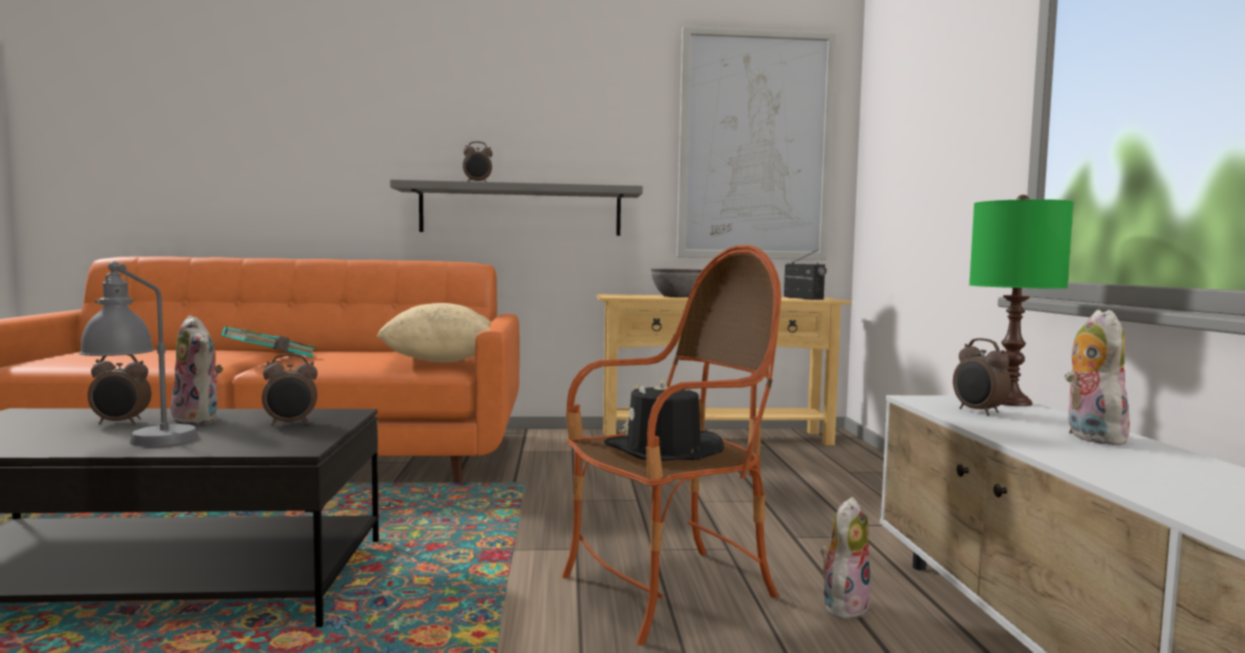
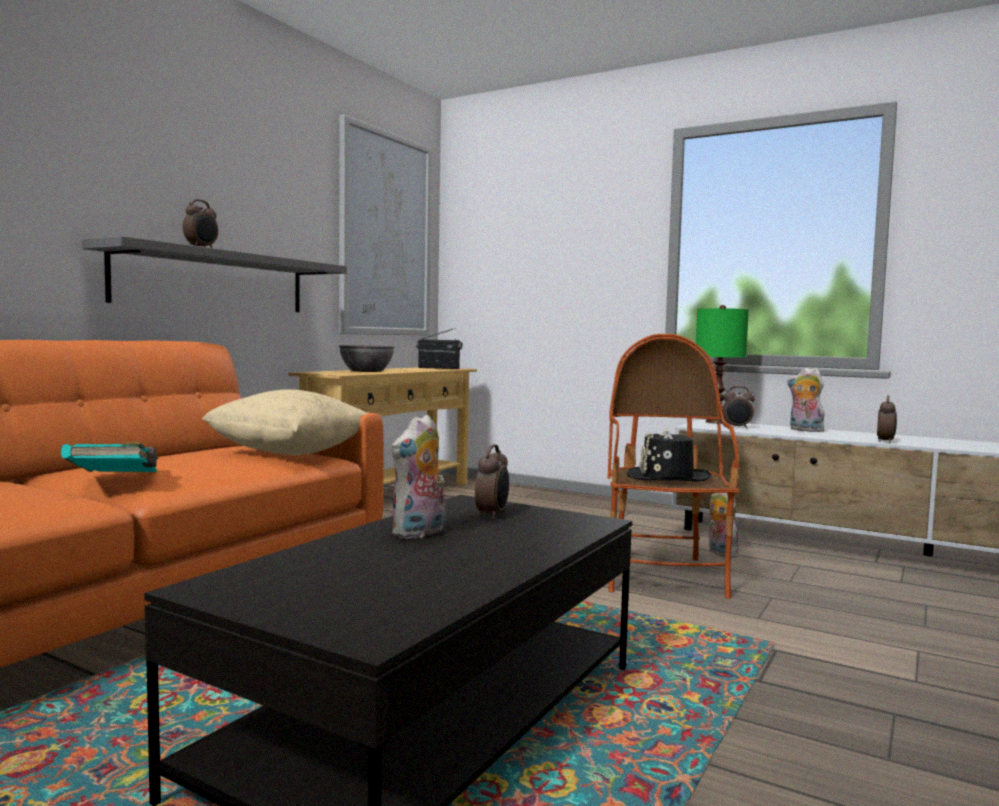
camera: 55 degrees left, 0 degrees up
grey table lamp [79,261,199,446] -> none
alarm clock [88,354,151,424] -> alarm clock moved to [877,395,897,443]
plush toy [171,315,223,425] -> plush toy turned 135 degrees clockwise [392,415,445,539]

